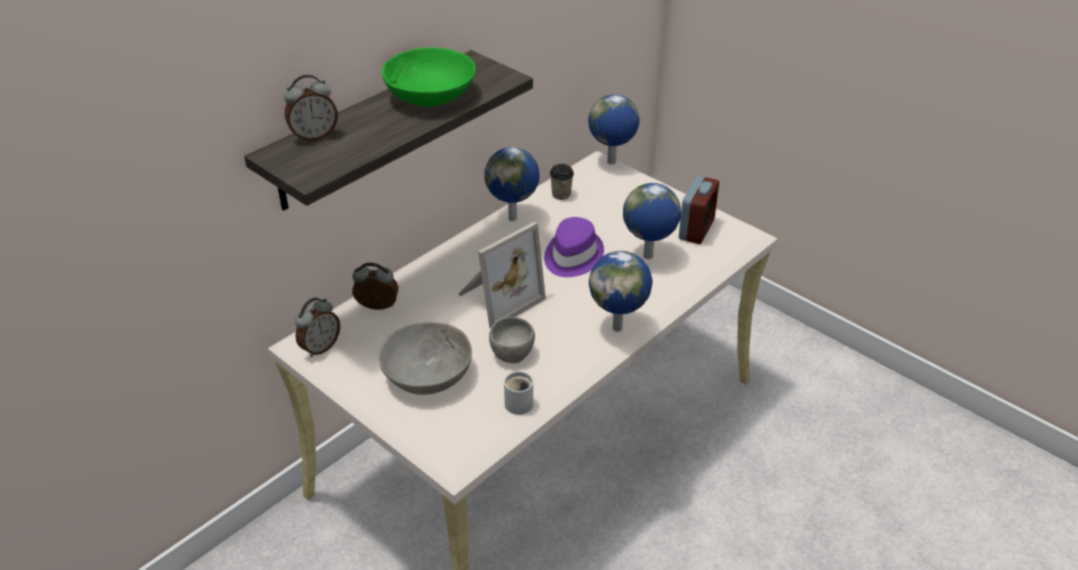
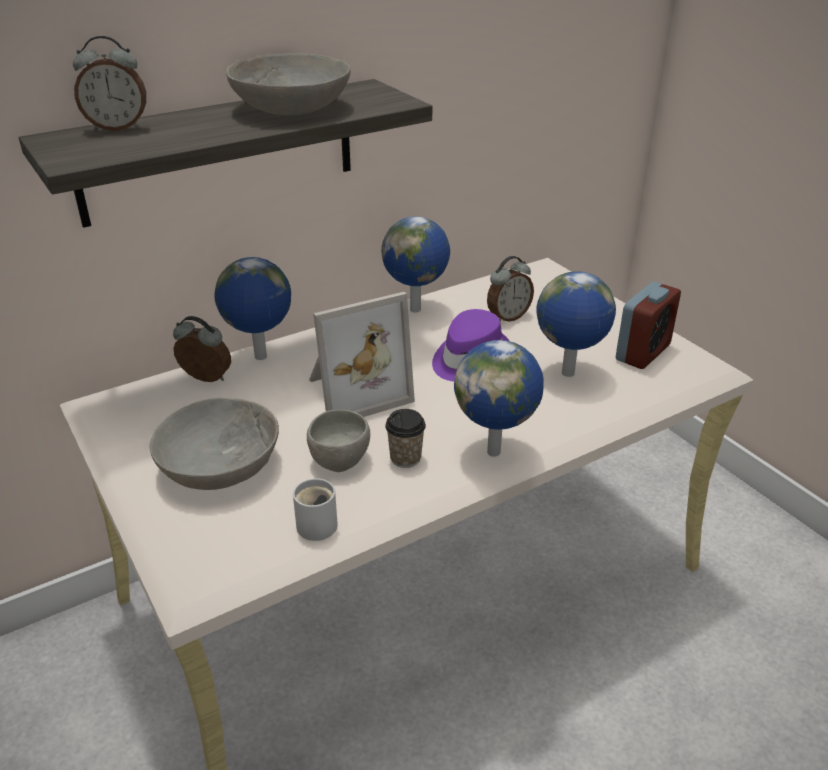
camera: 15 degrees right, 5 degrees down
alarm clock [295,298,340,357] -> alarm clock moved to [487,256,534,322]
green bowl [382,48,476,107] -> grey bowl [226,53,351,115]
cup [550,164,574,200] -> cup moved to [385,409,426,468]
globe [588,94,640,165] -> globe moved to [214,257,291,360]

